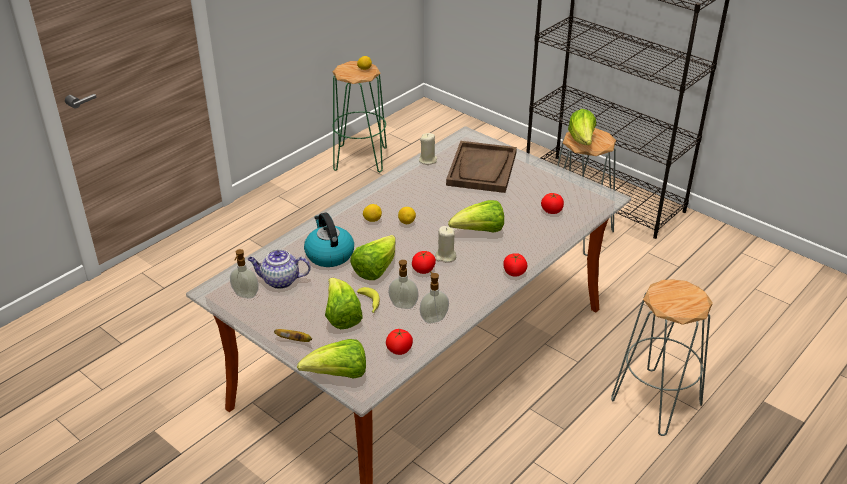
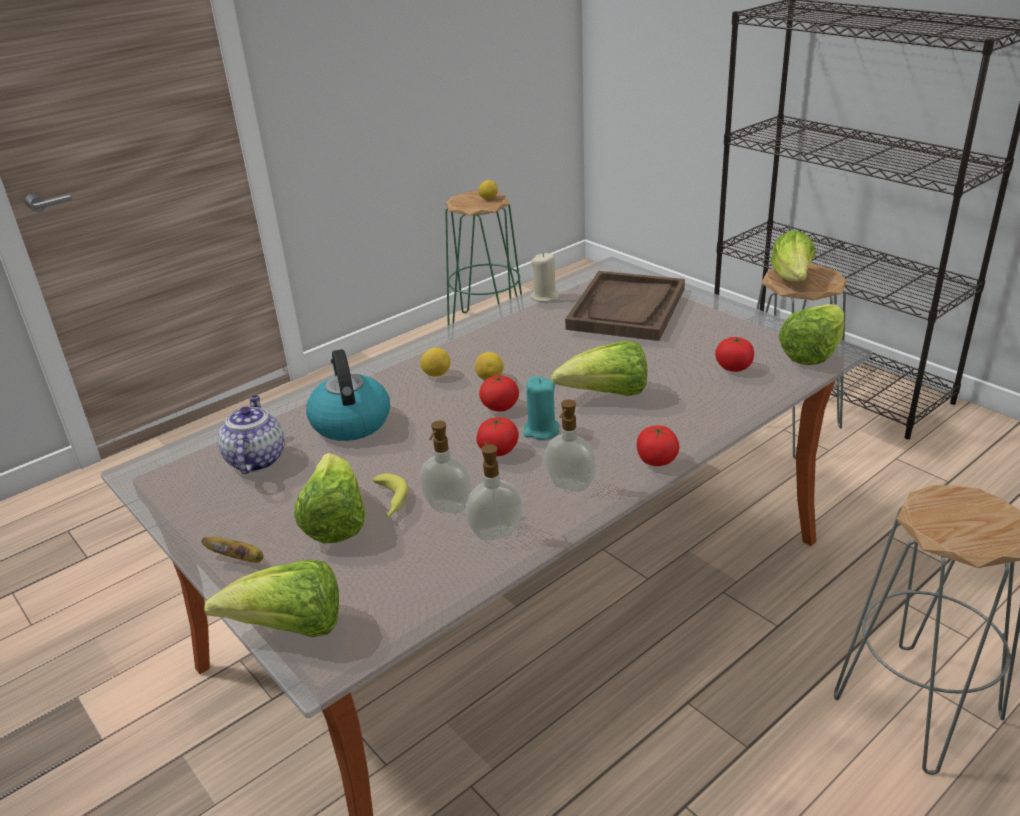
camera: 10 degrees right, 5 degrees down
soap dispenser [230,249,259,298] -> soap dispenser moved to [544,400,596,492]
teapot [247,249,311,289] -> teapot turned 75 degrees clockwise [218,395,285,474]
lettuce [350,235,396,280] -> lettuce moved to [778,304,844,365]
tomato [386,329,413,355] -> tomato moved to [479,375,519,411]
beige candle [435,226,456,262] -> turquoise candle [523,376,560,440]

